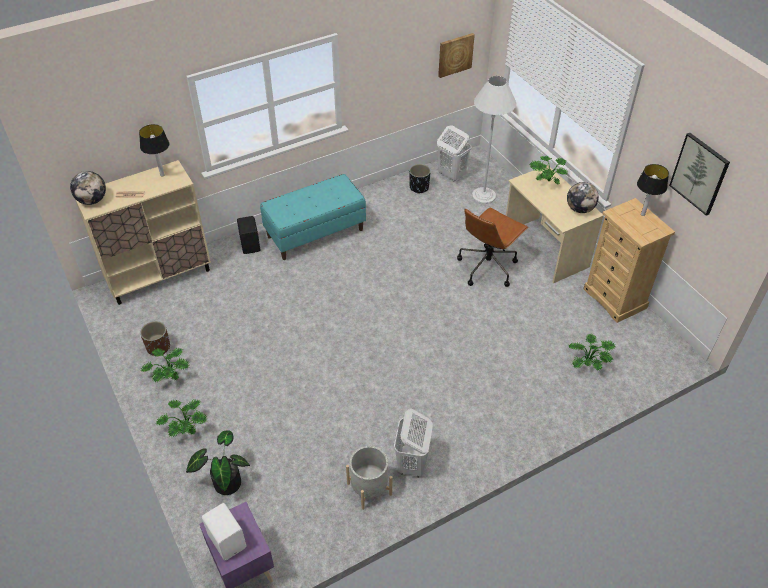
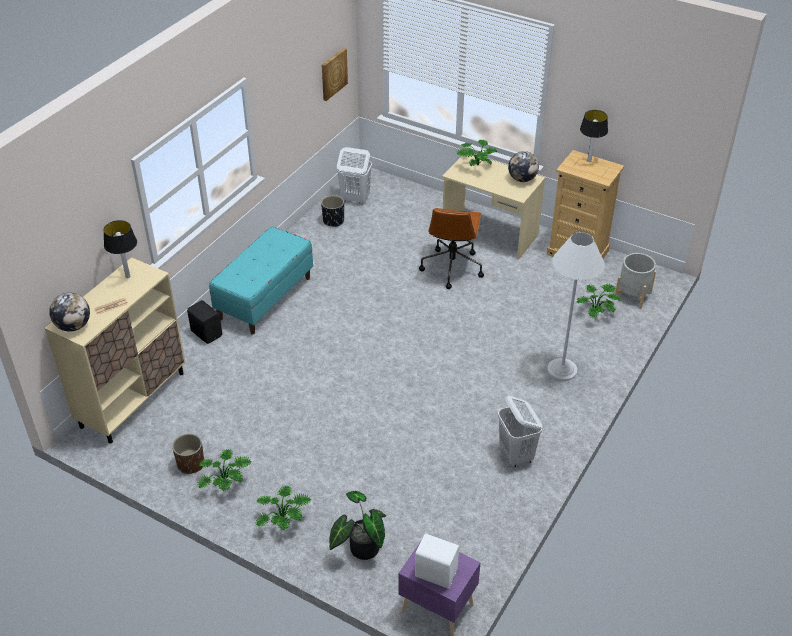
camera: 30 degrees left, 5 degrees down
grey planter [346,446,392,510] -> grey planter moved to [614,253,656,309]
white floor lamp [472,76,516,204] -> white floor lamp moved to [547,232,605,381]
picture [669,133,730,216] -> none

